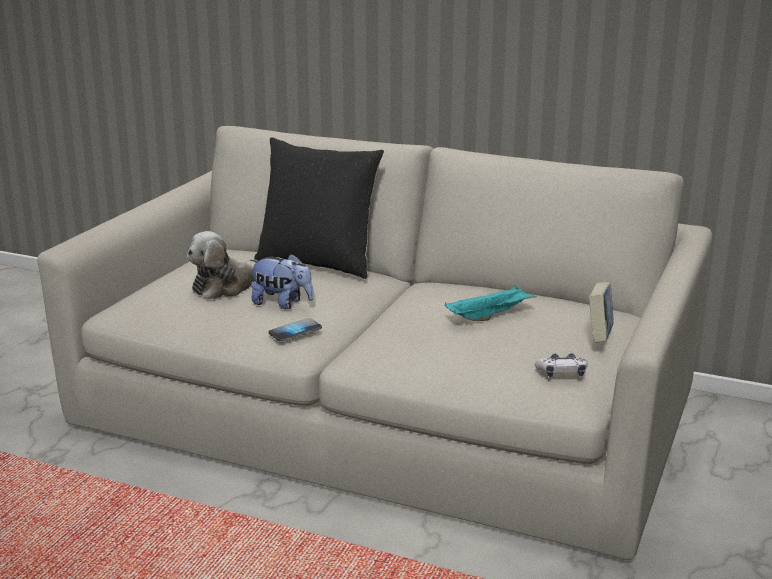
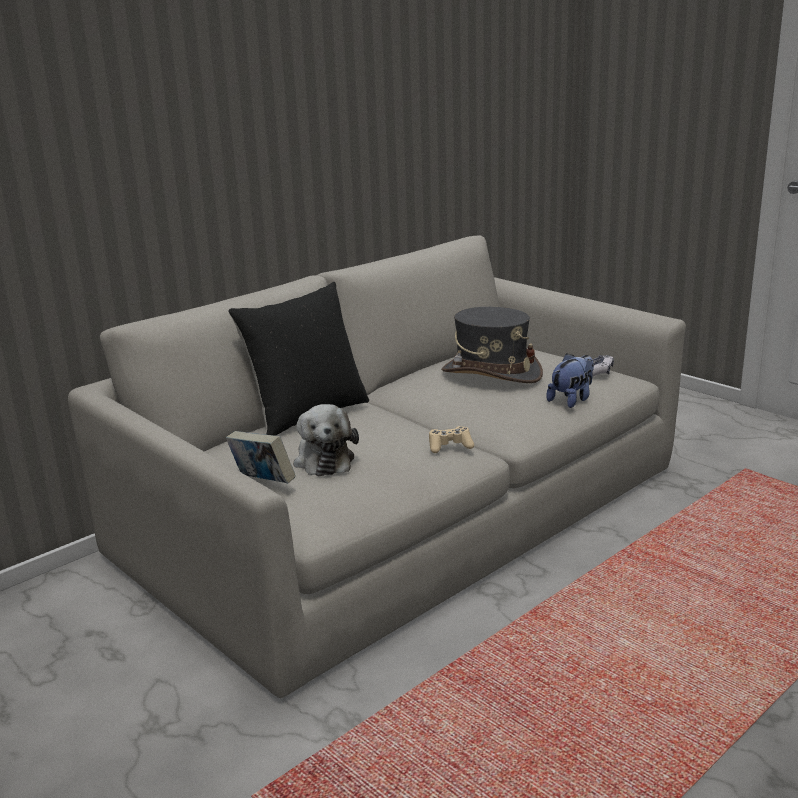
camera: 65 degrees left, 0 degrees up
plush toy [250,254,314,309] -> plush toy moved to [546,354,594,408]
phone [268,318,322,342] -> beige game controller [429,426,474,453]
turquoise tray [445,285,537,321] -> grey hat [442,307,543,383]
book [589,282,614,342] -> book moved to [226,431,296,483]

